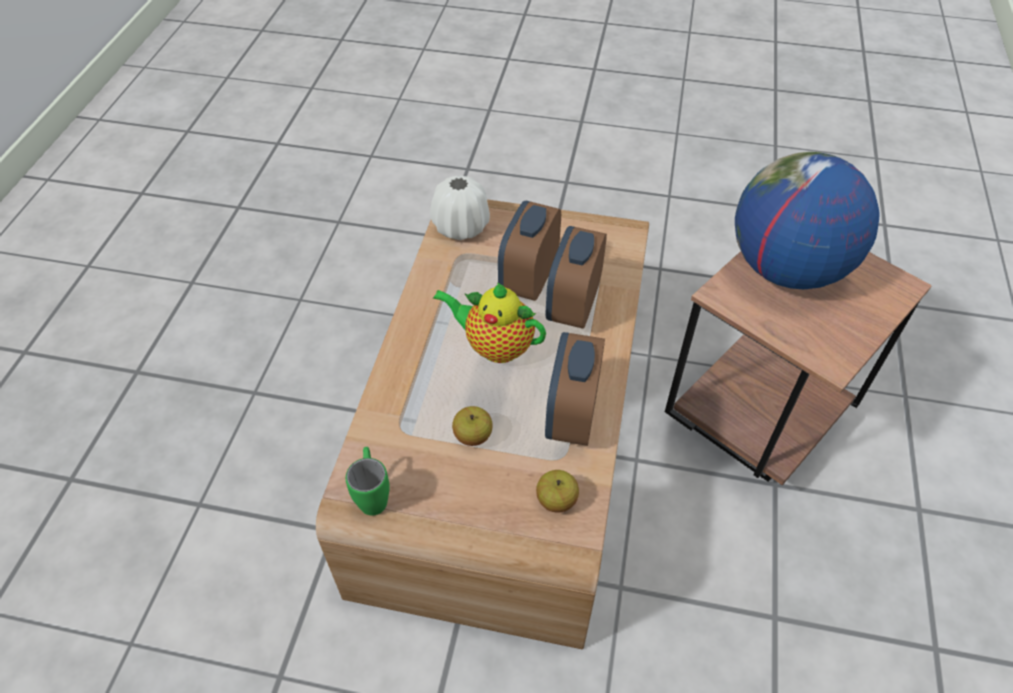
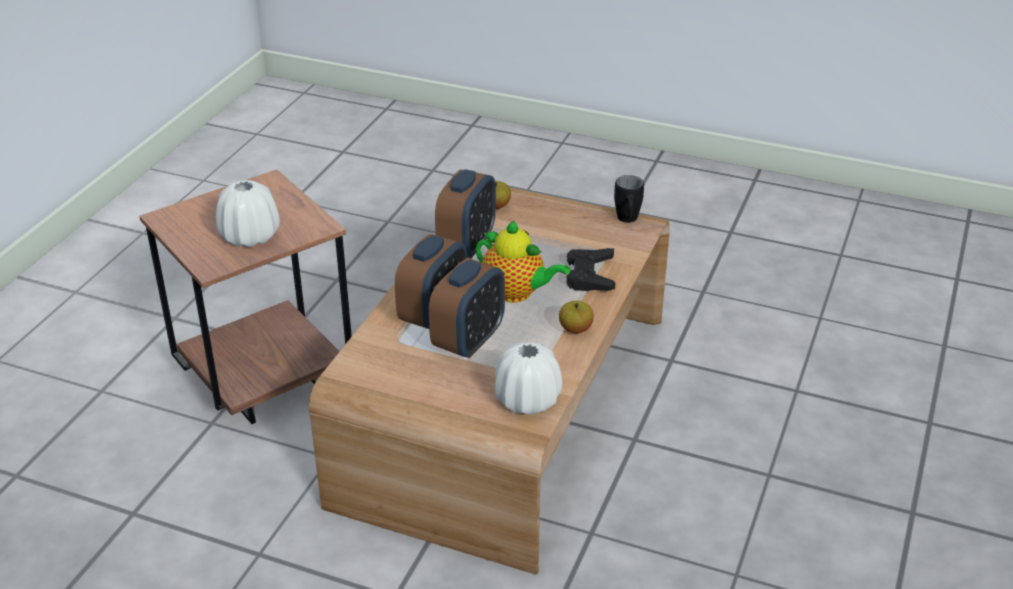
camera: 170 degrees left, 15 degrees down
green mug [346,447,390,516] -> black mug [614,175,644,223]
apple [452,406,493,446] -> apple moved to [559,301,594,333]
globe [735,152,879,289] -> white vase [216,180,280,247]
none -> black game controller [566,248,616,291]

